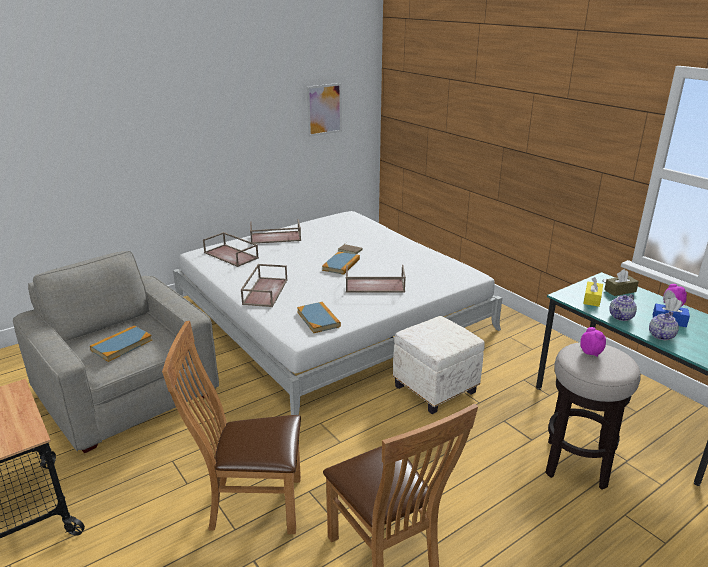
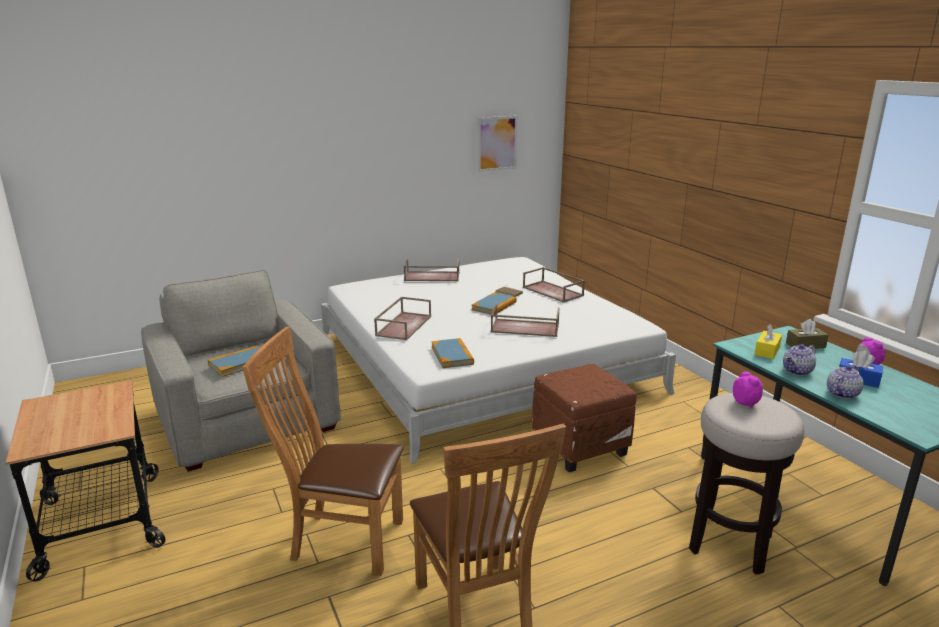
camera: 10 degrees right, 5 degrees down
brown tray [203,232,259,267] -> brown tray moved to [523,267,585,302]
white ottoman [393,316,485,414] -> brown ottoman [532,364,637,472]

